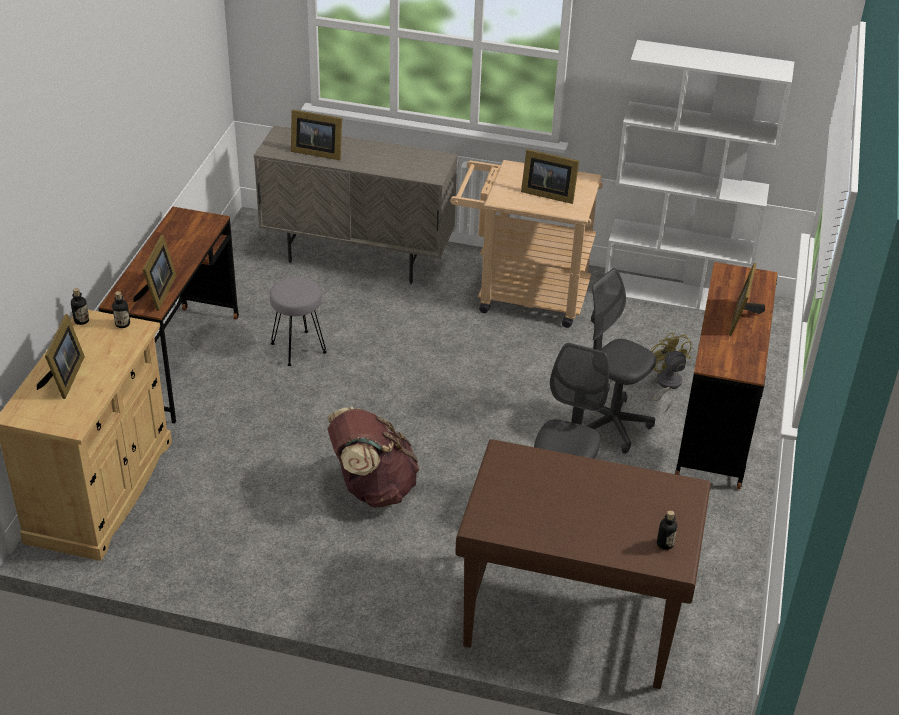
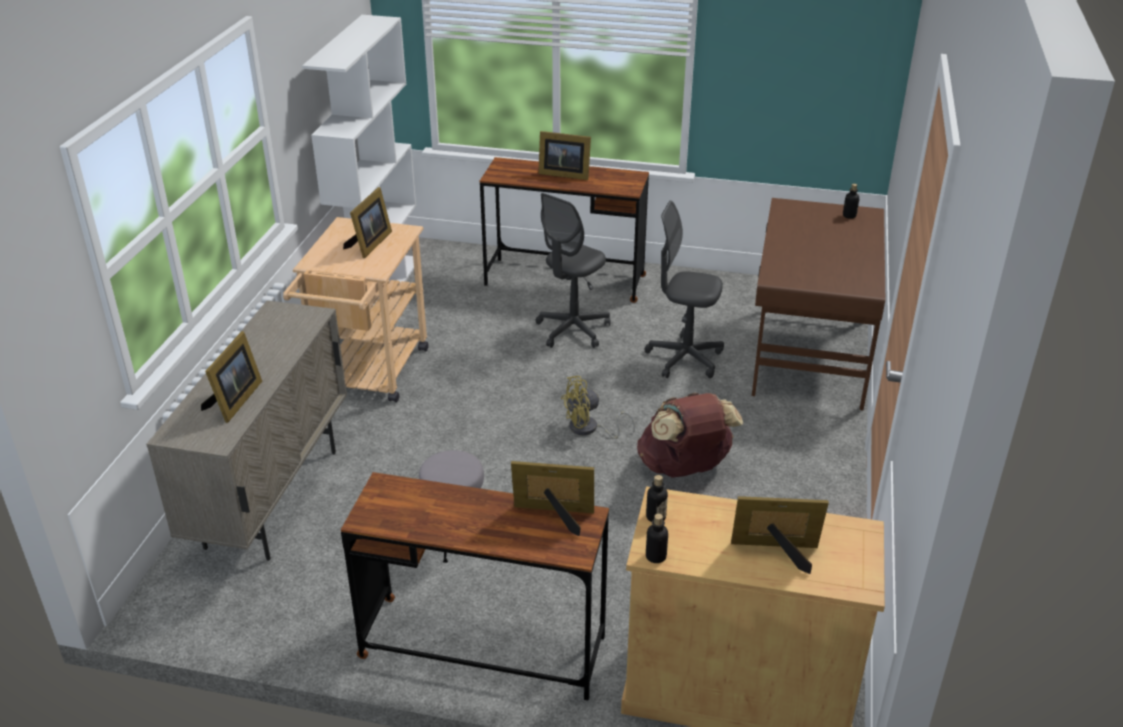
camera: 90 degrees left, 5 degrees down
yellow fan [651,332,692,412] -> yellow fan moved to [561,376,635,439]

